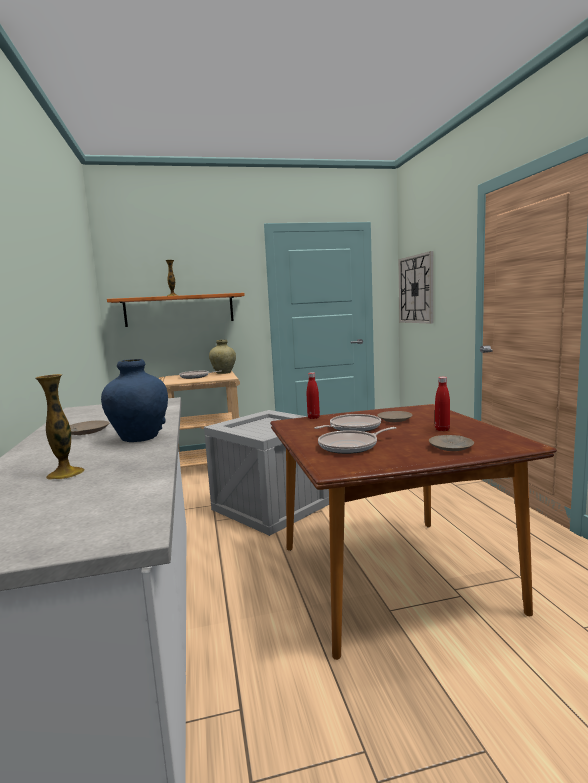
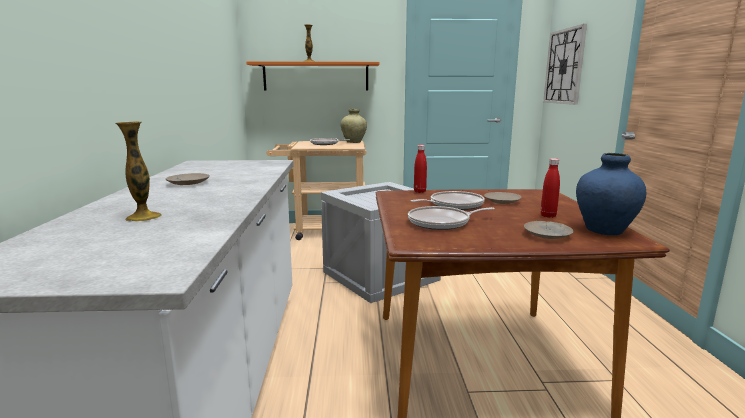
camera: 10 degrees right, 5 degrees up
blue vase [101,359,168,442] -> blue vase moved to [576,153,647,235]

